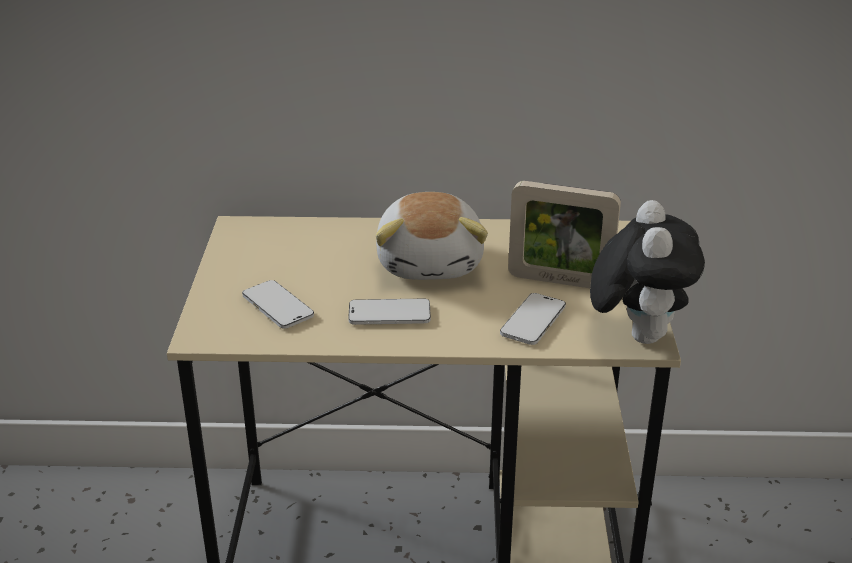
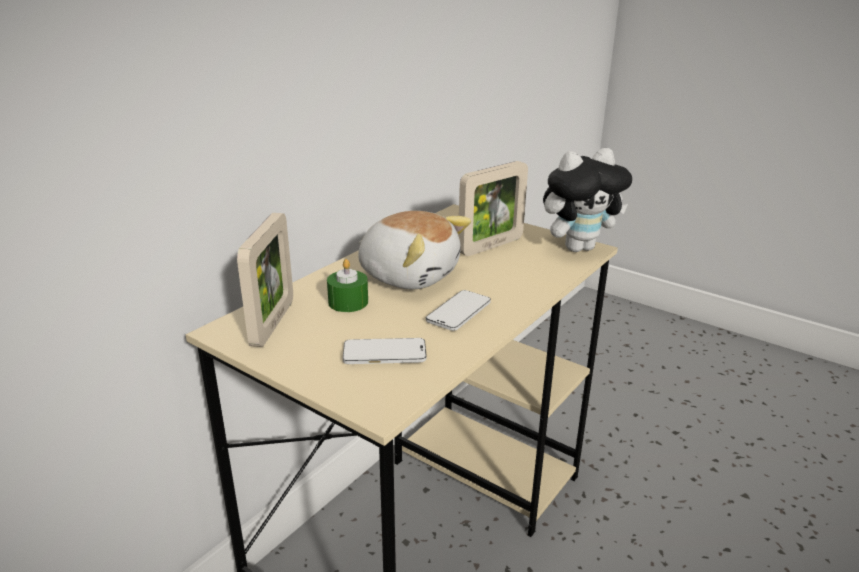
camera: 55 degrees left, 5 degrees down
phone [500,293,566,345] -> none
plush toy [590,200,705,344] -> plush toy turned 120 degrees clockwise [543,148,632,252]
none -> picture frame [237,213,293,347]
none -> green candle [327,259,368,312]

